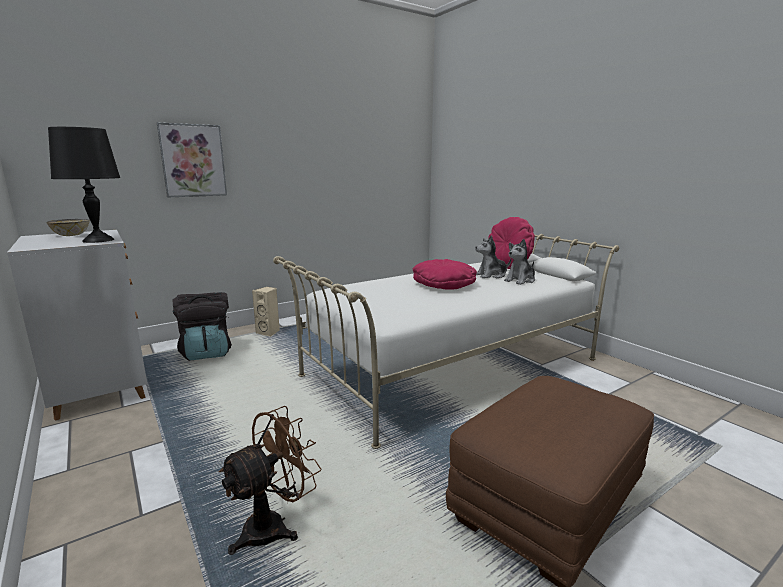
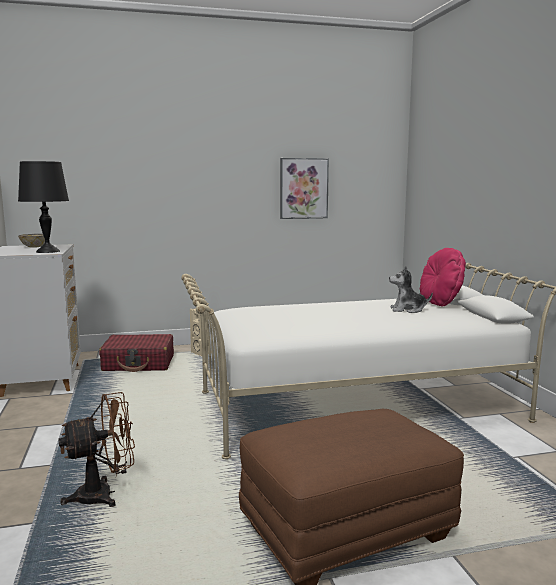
camera: 20 degrees right, 5 degrees down
picture [157,122,227,197] -> picture moved to [280,158,329,219]
black backpack [173,292,232,361] -> red suitcase [99,334,174,372]
pink pillow [413,259,477,290] -> none
plush toy [504,239,535,285] -> none

